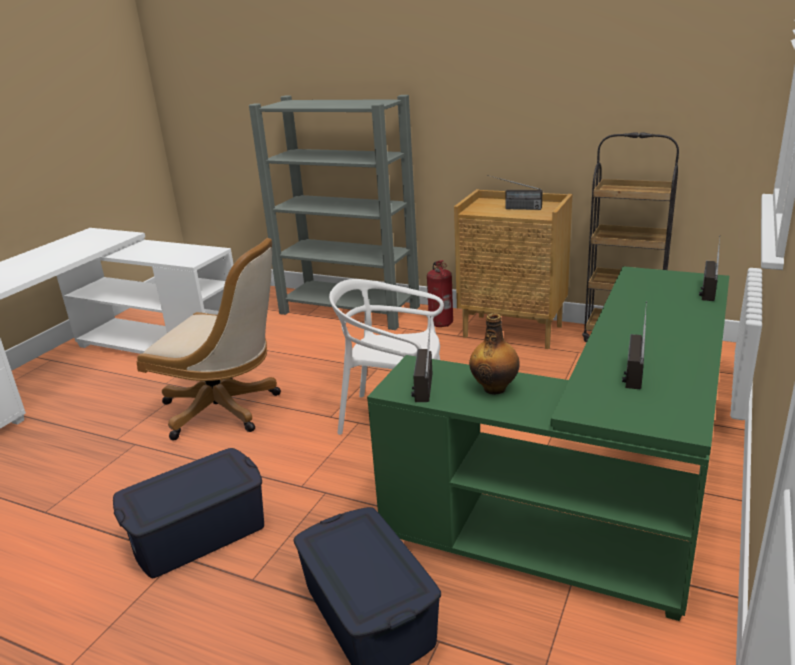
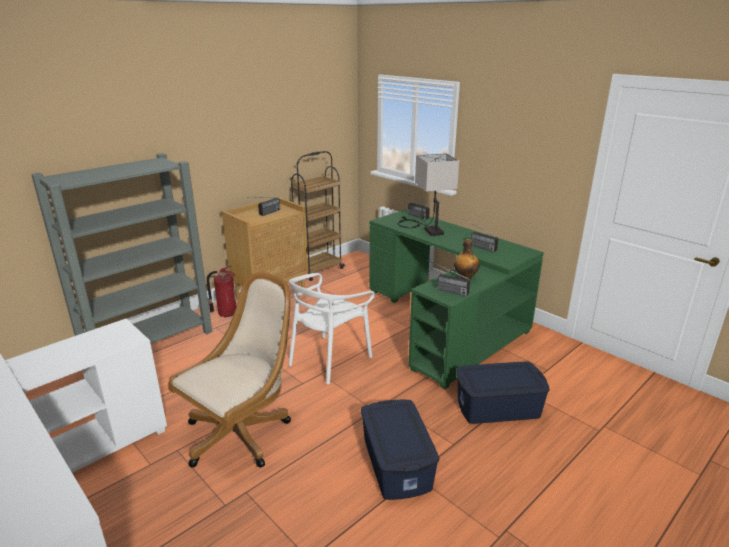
camera: 70 degrees left, 0 degrees up
none -> table lamp [397,153,459,236]

